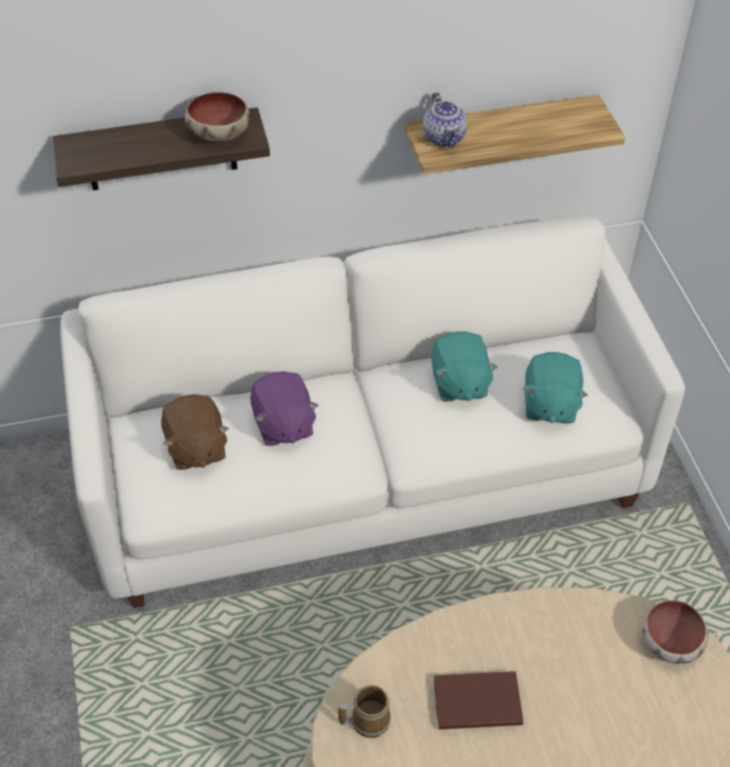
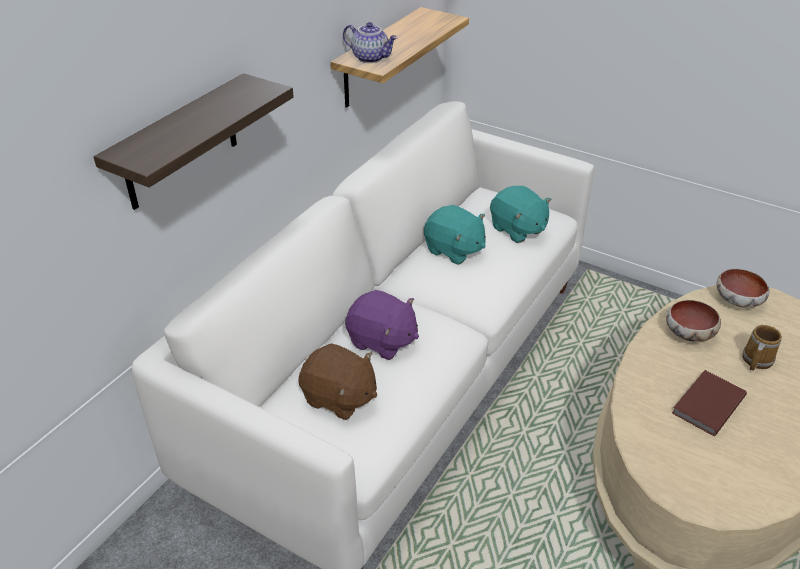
camera: 45 degrees left, 10 degrees down
bowl [185,92,249,142] -> bowl moved to [666,300,721,342]
mug [338,685,391,738] -> mug moved to [742,325,782,371]

